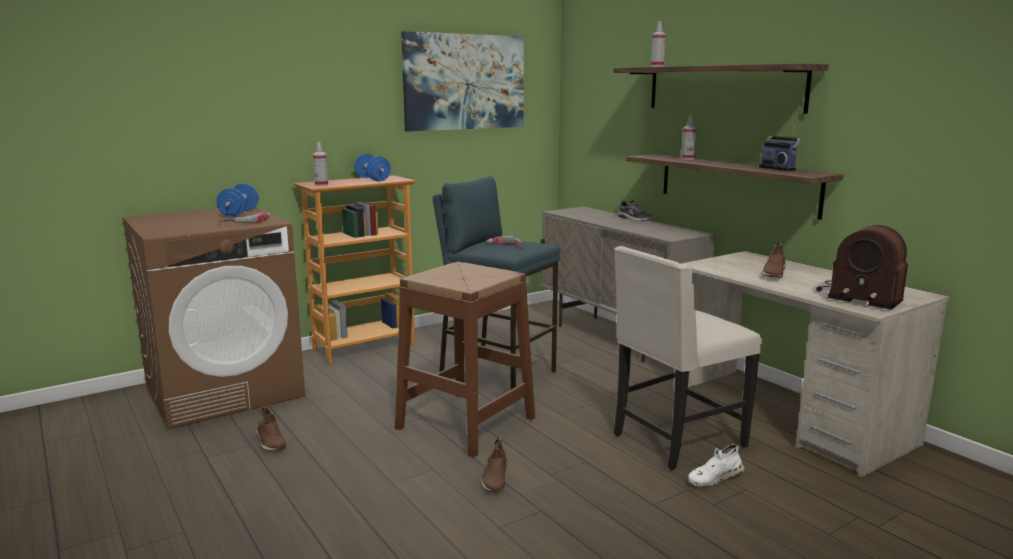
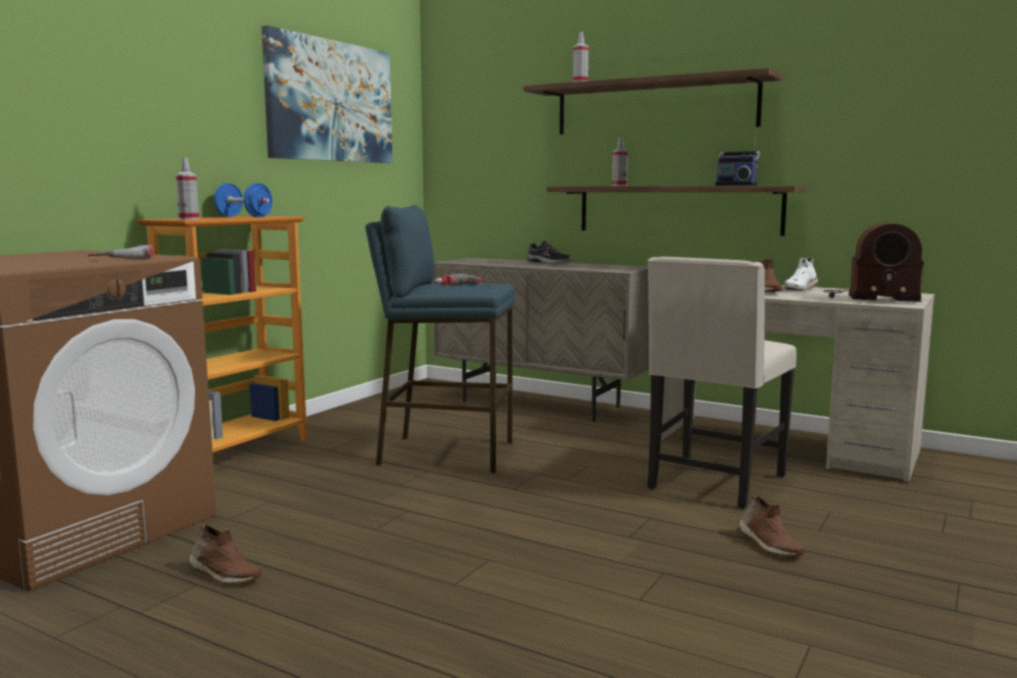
camera: 25 degrees left, 5 degrees down
blue dumbbell [216,183,259,217] -> none
brown stool [395,262,535,458] -> none
brown shoe [481,438,508,493] -> brown shoe moved to [739,495,804,556]
white shoe [688,444,745,486] -> white shoe moved to [783,257,818,290]

